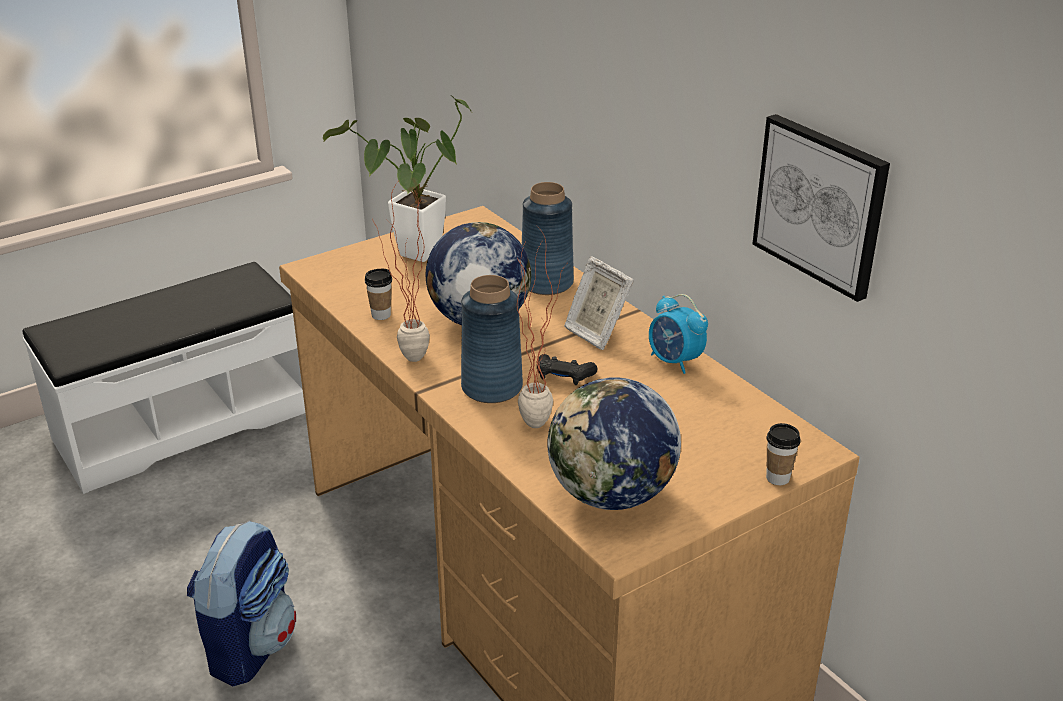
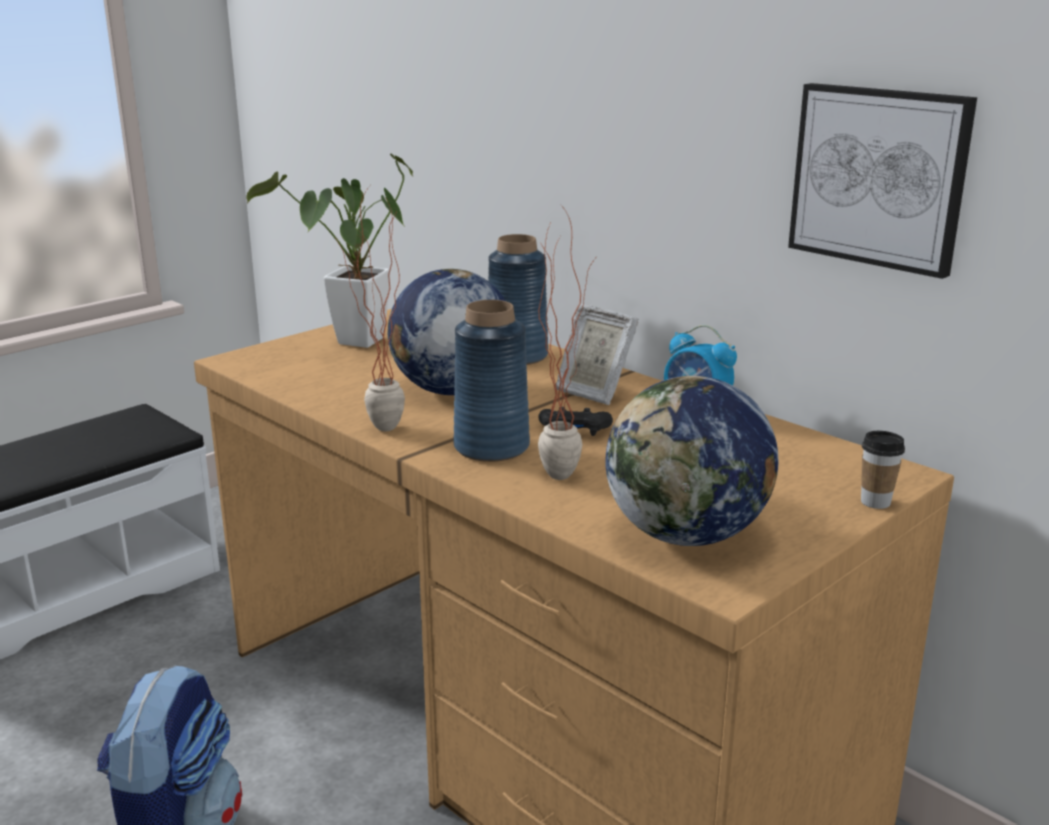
camera: 10 degrees left, 10 degrees down
cup [365,269,392,320] -> none

